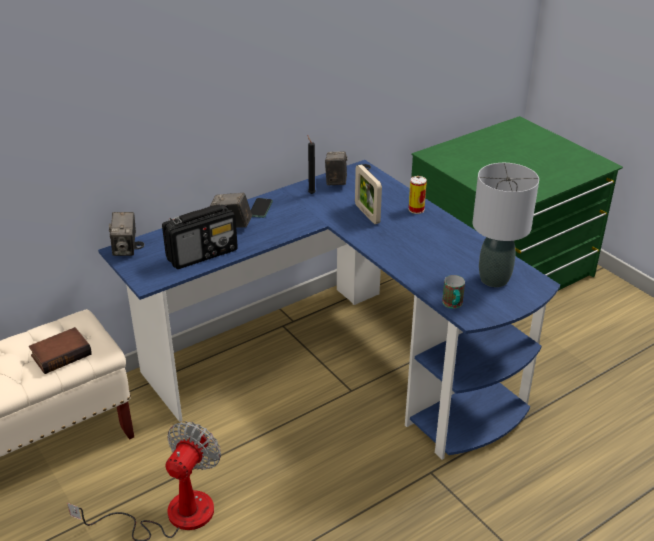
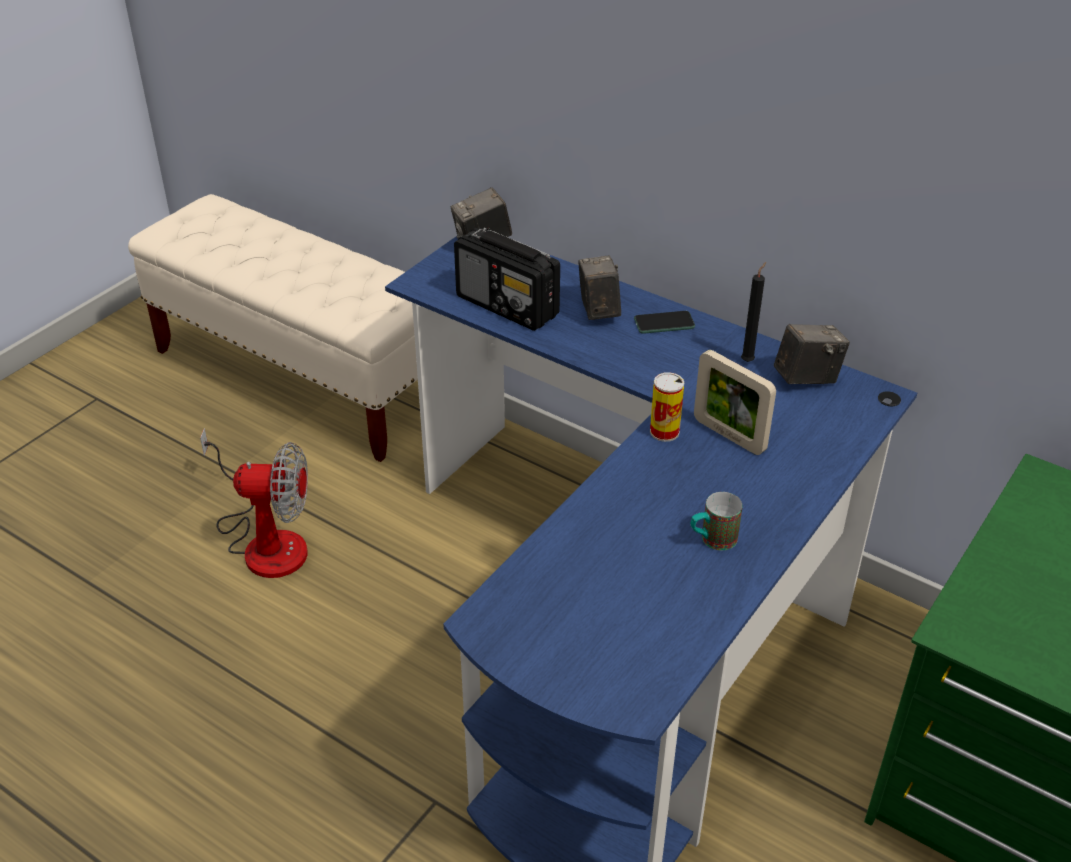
camera: 70 degrees right, 5 degrees up
book [29,327,92,374] -> none
picture frame [355,164,382,224] -> picture frame turned 90 degrees counterclockwise [694,350,776,455]
can [408,176,427,214] -> can moved to [650,372,684,442]
mug [442,275,465,308] -> mug moved to [690,492,743,550]
grey table lamp [473,163,539,287] -> none

